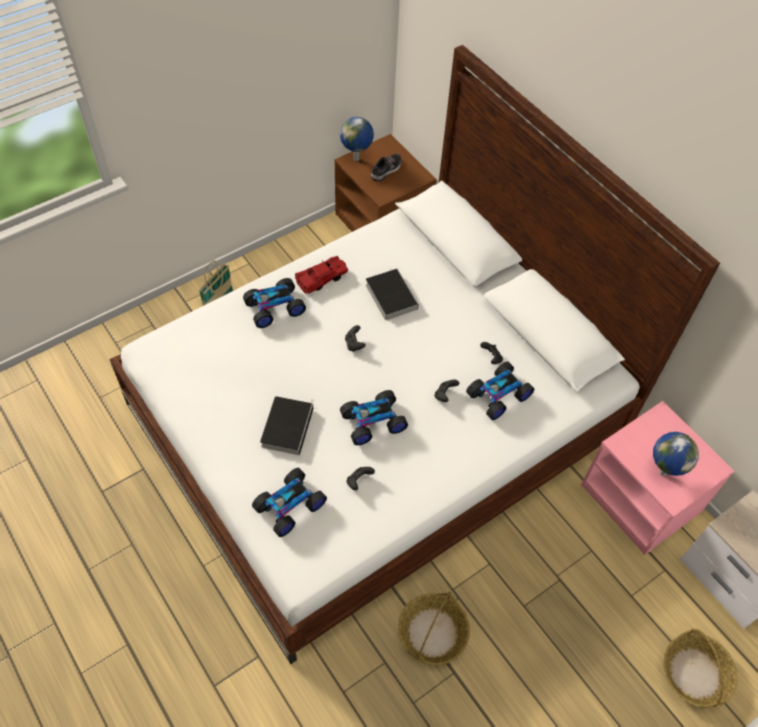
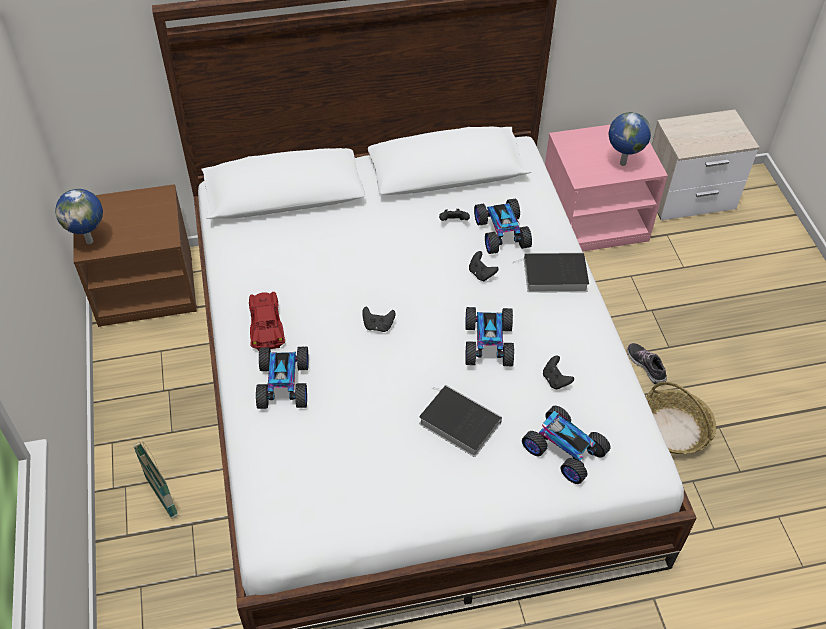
camera: 65 degrees left, 5 degrees down
toy car [252,468,327,537] -> toy car turned 150 degrees clockwise [522,406,611,484]
book [366,268,419,320] -> book moved to [512,252,589,293]
shoe [371,154,402,181] -> shoe moved to [627,343,667,385]
basket [663,629,737,708] -> none

